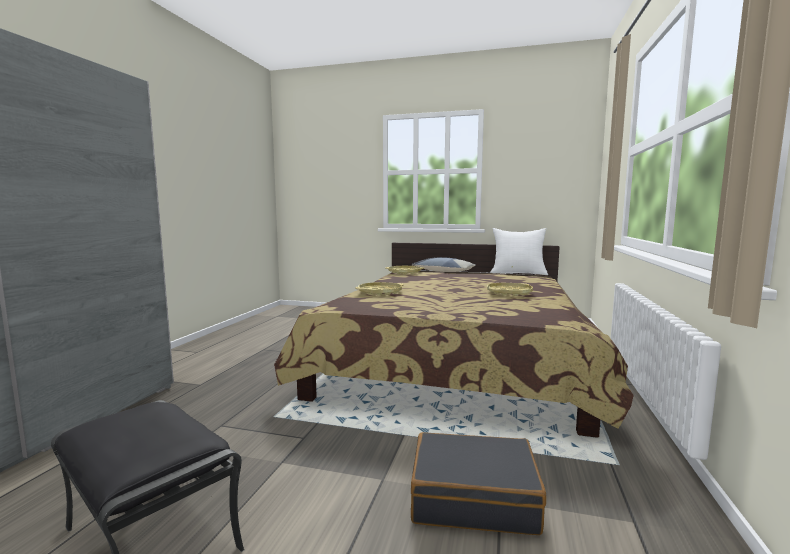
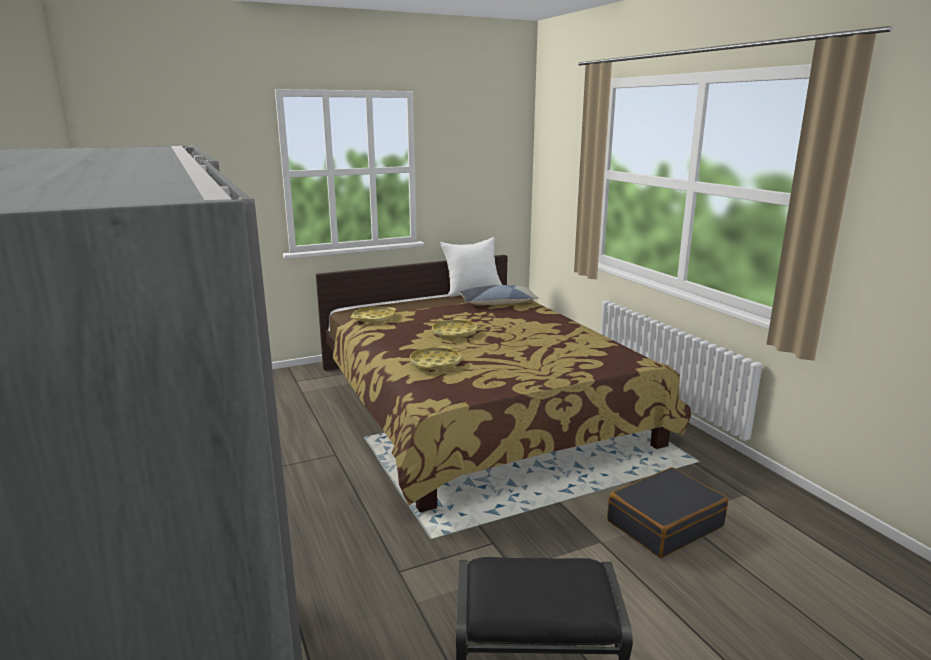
camera: 40 degrees left, 10 degrees up
pillow [412,257,476,272] -> pillow moved to [460,285,539,305]
yellow tray [487,283,533,296] -> yellow tray moved to [432,318,477,338]

